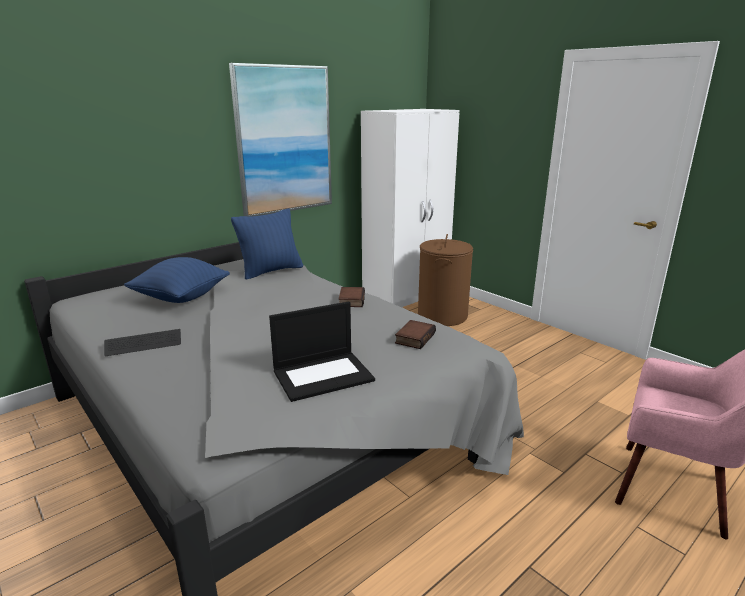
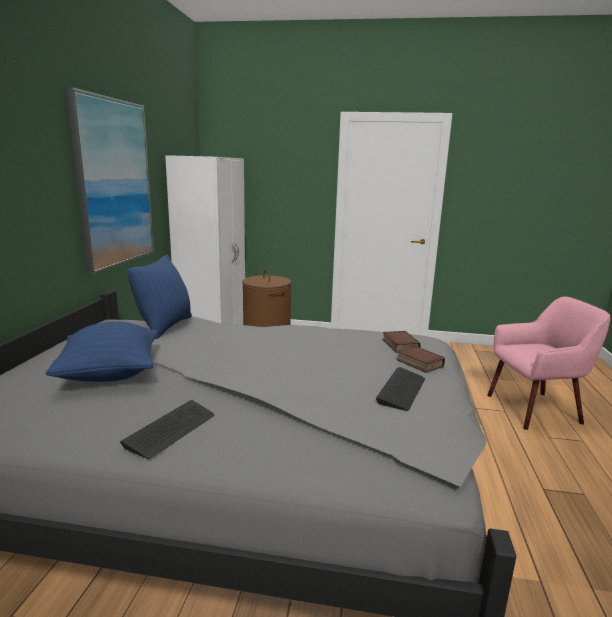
camera: 40 degrees left, 5 degrees down
laptop [269,301,375,402] -> keyboard [376,367,425,411]
book [338,287,365,307] -> book moved to [396,346,445,373]

